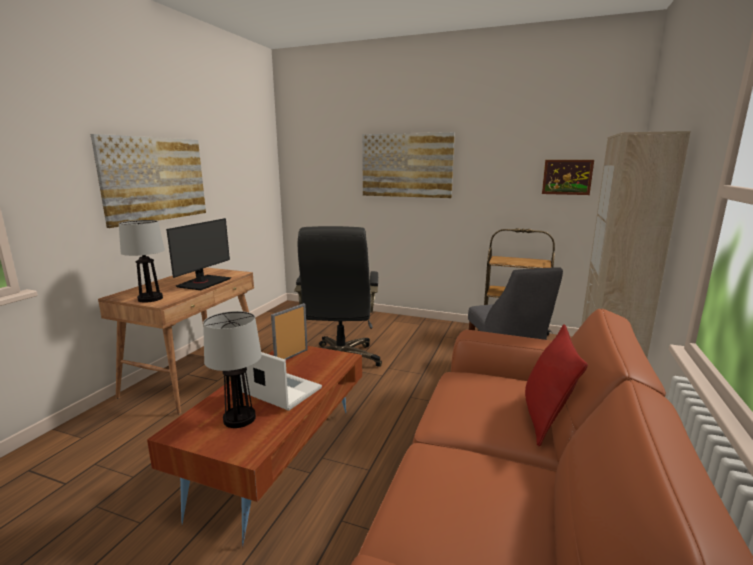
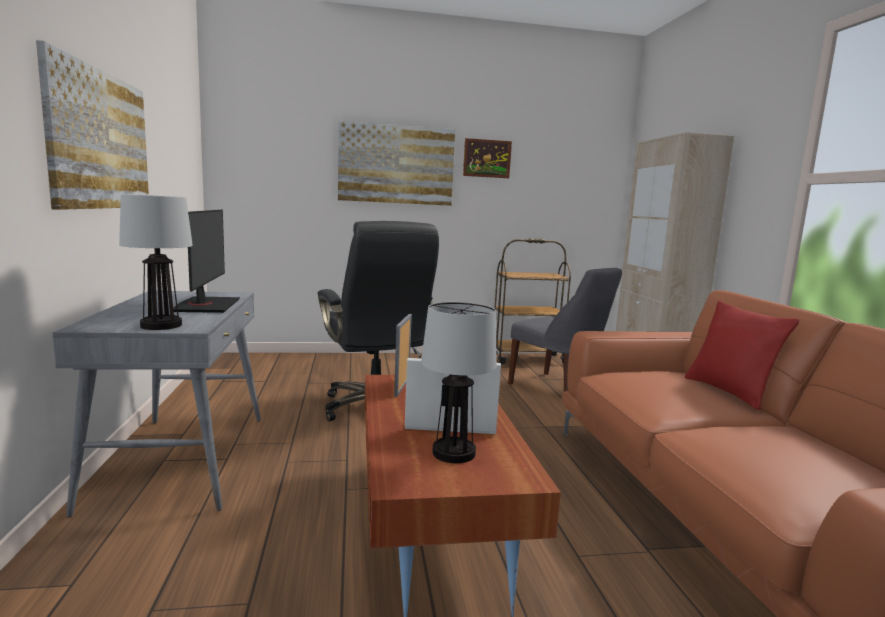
camera: 30 degrees left, 5 degrees down
brown desk [98,267,254,415] -> grey desk [52,291,261,517]
picture [542,160,594,195] -> picture moved to [463,138,512,178]

